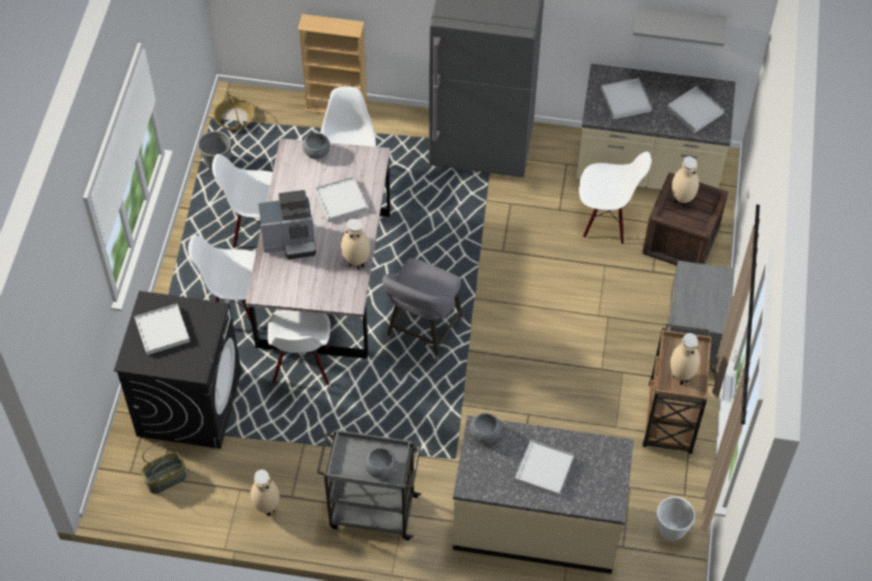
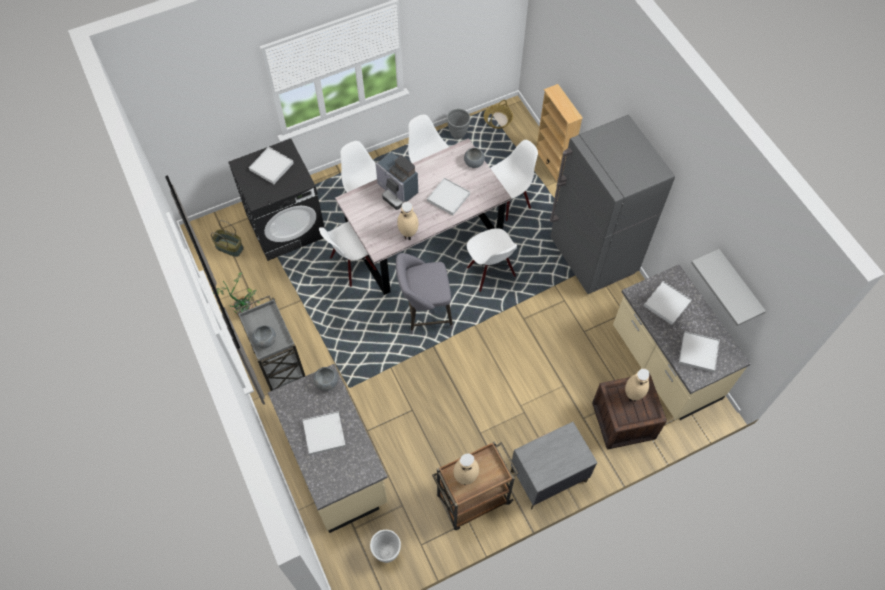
camera: 55 degrees right, 5 degrees up
beige vase [250,470,279,516] -> potted plant [213,273,260,314]
white chair [579,152,651,244] -> white chair moved to [467,228,517,292]

